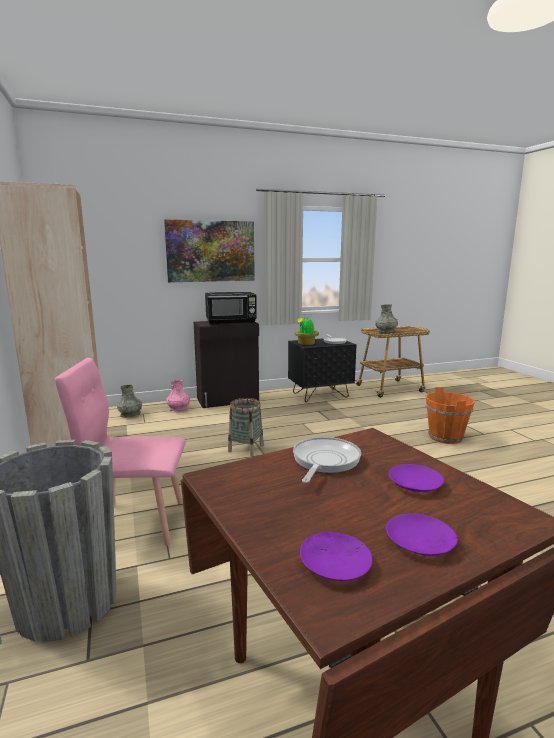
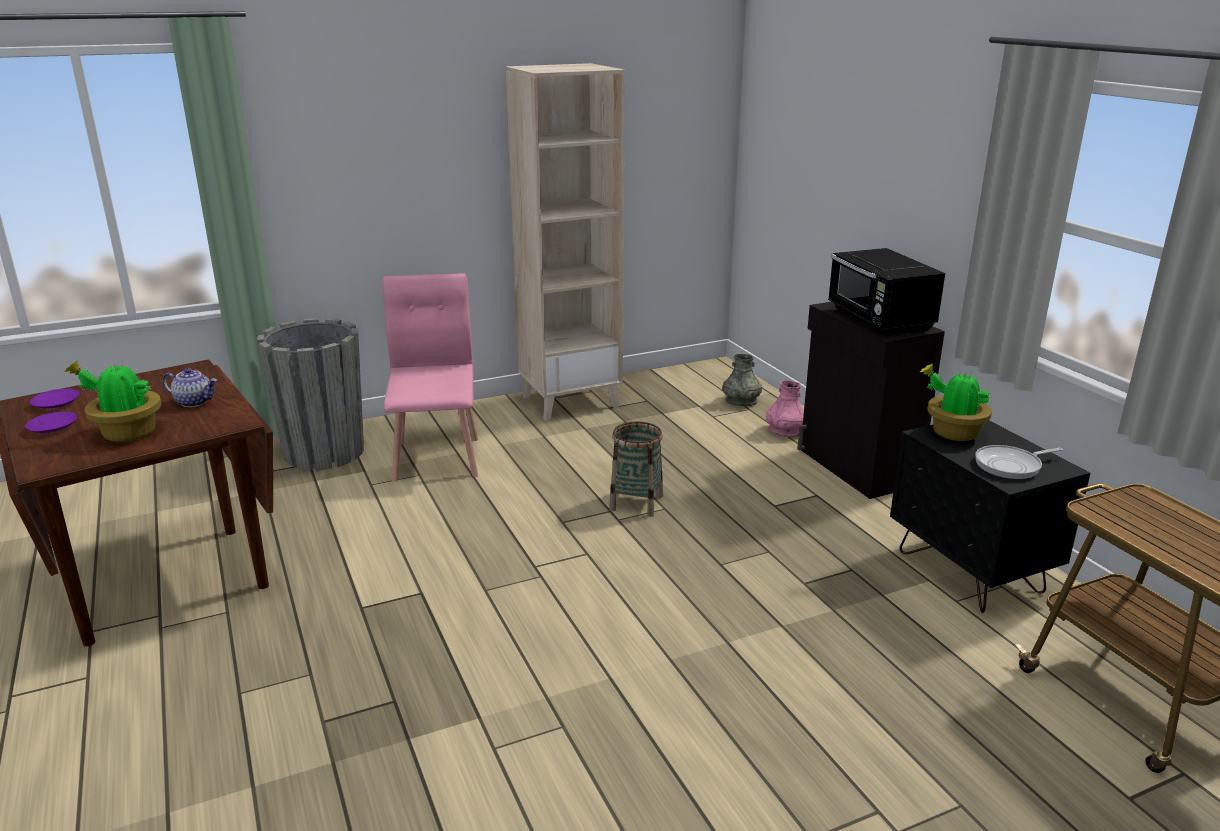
camera: 85 degrees right, 10 degrees up
picture [164,219,255,282] -> none
frying pan [293,437,361,483] -> teapot [163,368,217,407]
grey vase [375,305,398,333] -> none
purple plate [389,464,444,492] -> potted plant [64,359,161,442]
orange bucket [426,387,475,444] -> none

